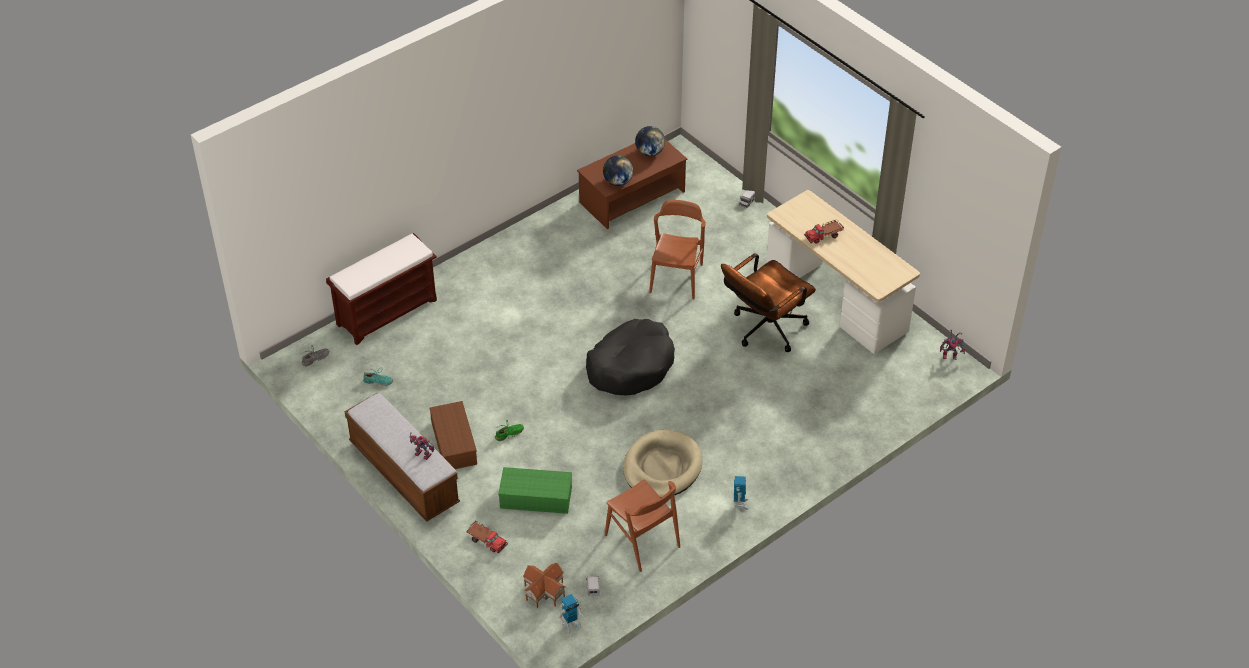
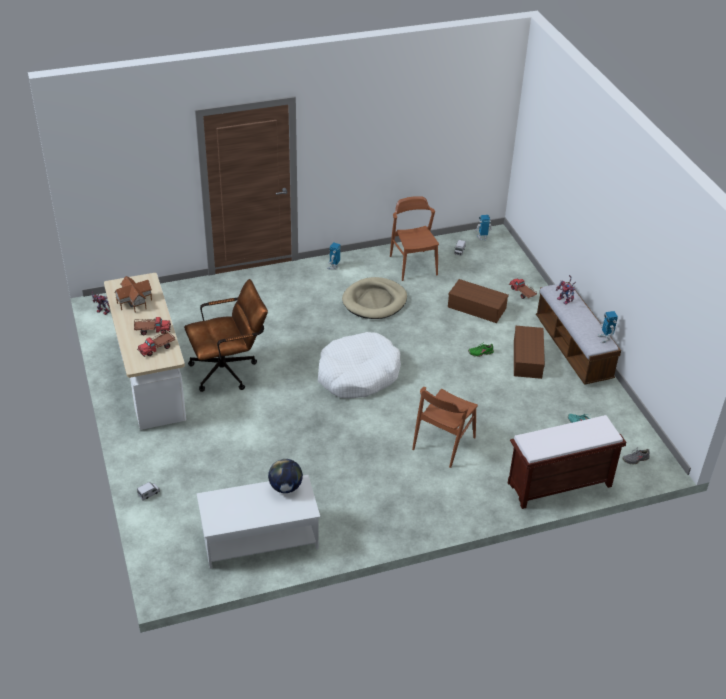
camera: 160 degrees left, 5 degrees down
green storage box [498,467,572,514] -> brown storage box [448,279,509,323]
toy house [523,563,566,608] -> toy house moved to [114,276,152,313]
brown coffee table [577,139,687,229] -> white coffee table [197,475,320,569]
black dog bed [586,319,675,395] -> white dog bed [318,332,401,398]
globe [635,126,665,156] -> none
brown chair [649,200,706,299] -> brown chair moved to [412,387,478,468]
none -> toy truck [137,331,175,357]
none -> toy robot [597,311,618,343]

